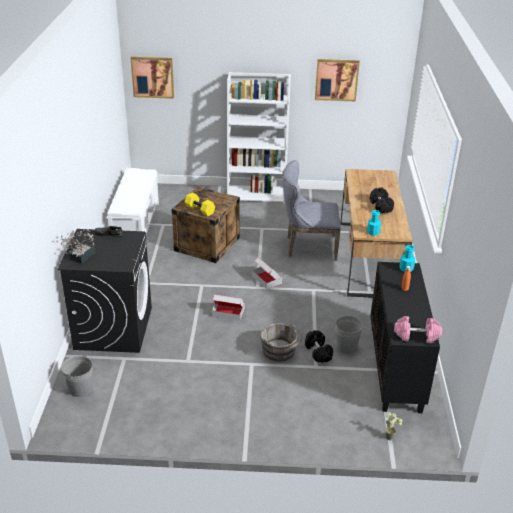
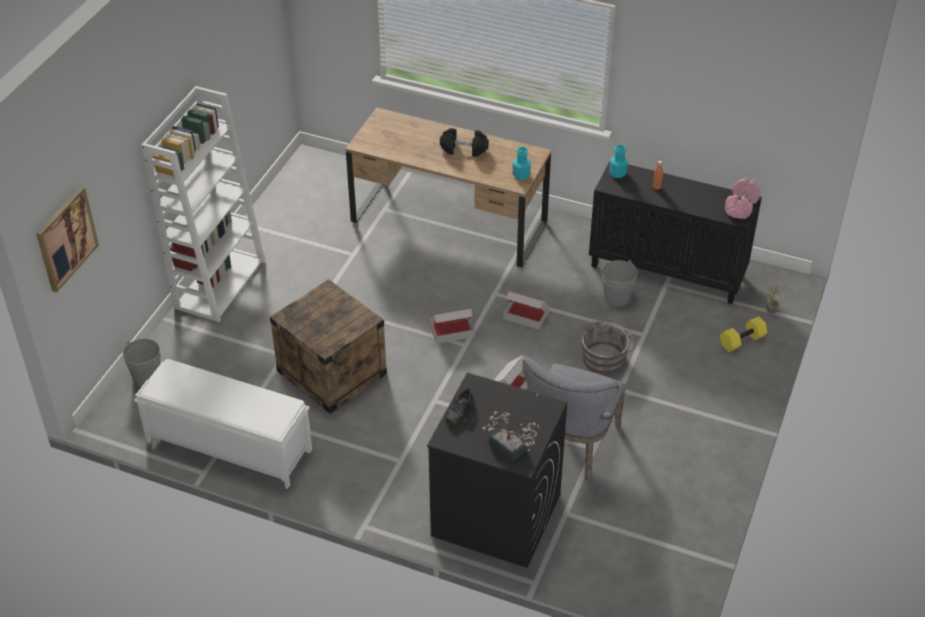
camera: 70 degrees left, 10 degrees up
grey bucket [61,354,93,397] -> grey bucket moved to [122,339,161,387]
yellow dumbbell [185,193,215,216] -> yellow dumbbell moved to [720,316,767,352]
grey chair [282,160,341,261] -> grey chair moved to [522,357,626,481]
black dumbbell [305,330,333,363] -> none
picture [315,59,360,101] -> none
none -> cardboard box [503,291,549,330]

